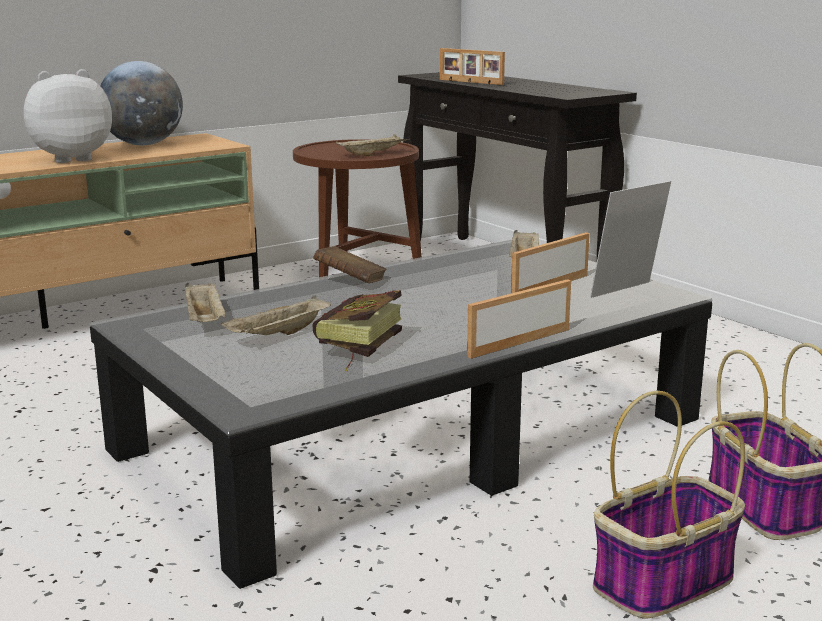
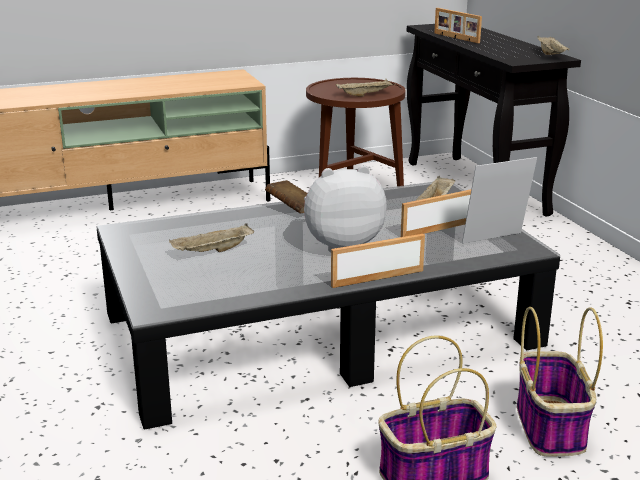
camera: 15 degrees right, 5 degrees up
plush toy [24,69,112,163] -> plush toy moved to [304,165,387,252]
globe [100,61,183,145] -> none
beige tray [185,282,226,322] -> beige tray moved to [537,36,569,55]
book [312,290,402,371] -> none

